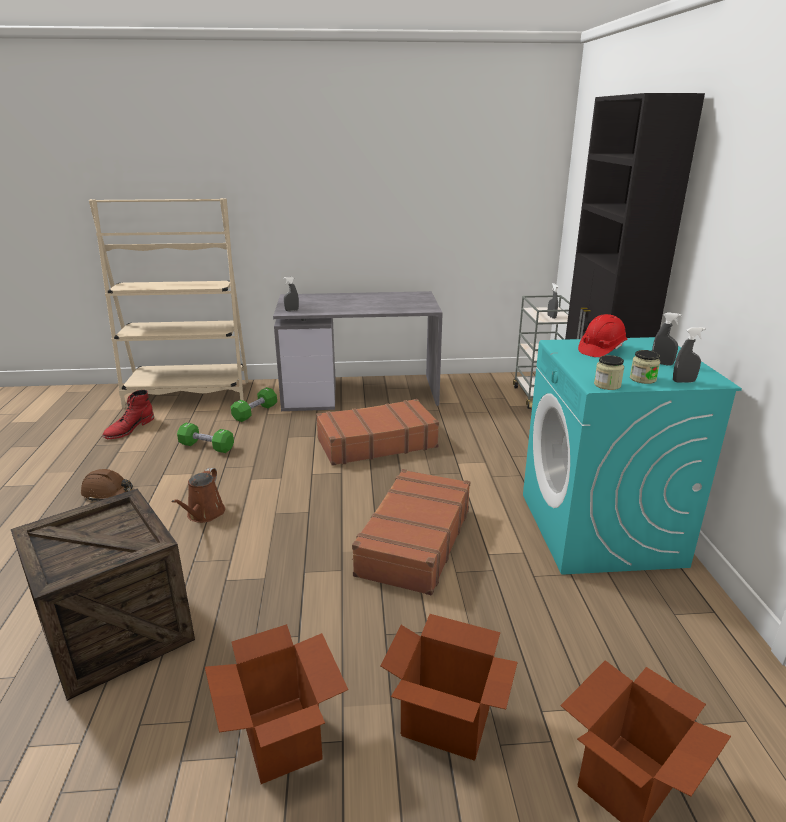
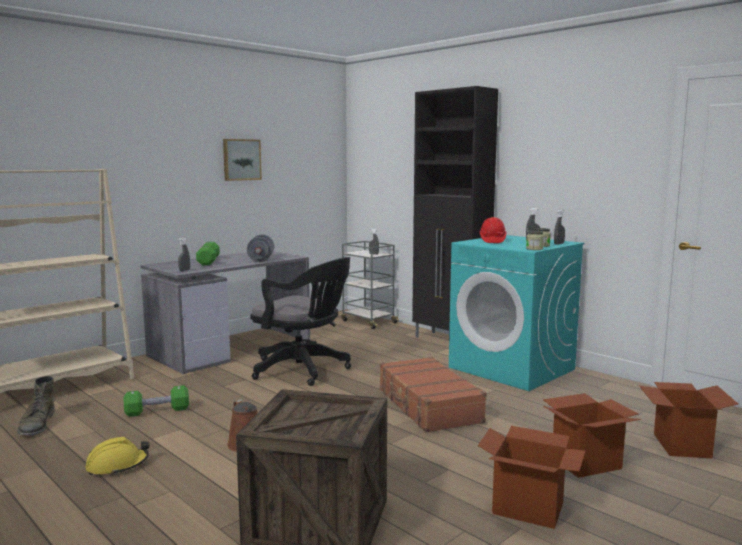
camera: 40 degrees left, 15 degrees down
brown hard hat [81,469,133,502] -> yellow hard hat [85,437,150,475]
red boot [102,390,154,439] -> green boot [17,376,55,436]
green dumbbell [231,387,277,422] -> green dumbbell moved to [196,242,220,265]
brown suitcase [316,399,439,466] -> black office chair [250,257,351,386]
none -> picture [223,139,262,181]
none -> grey dumbbell [247,234,274,262]

